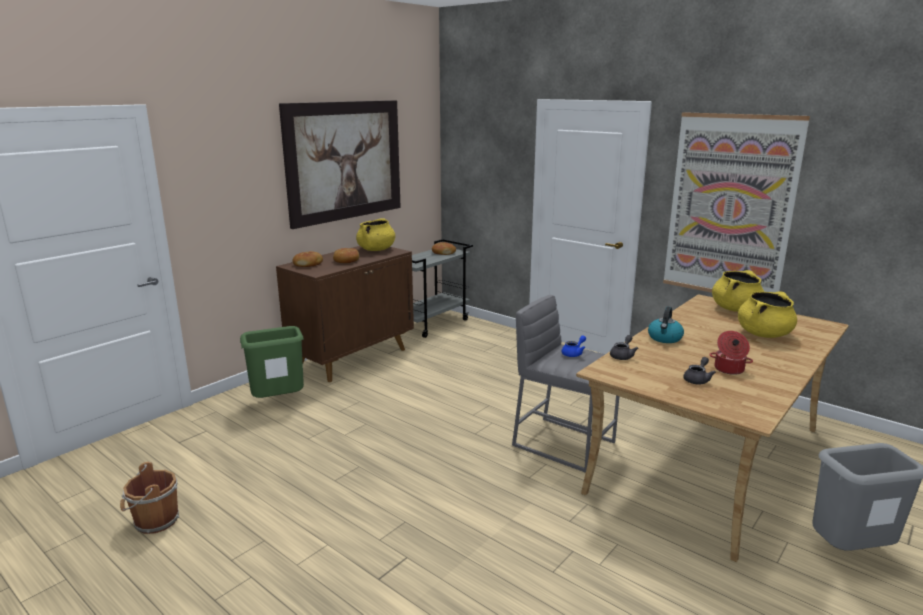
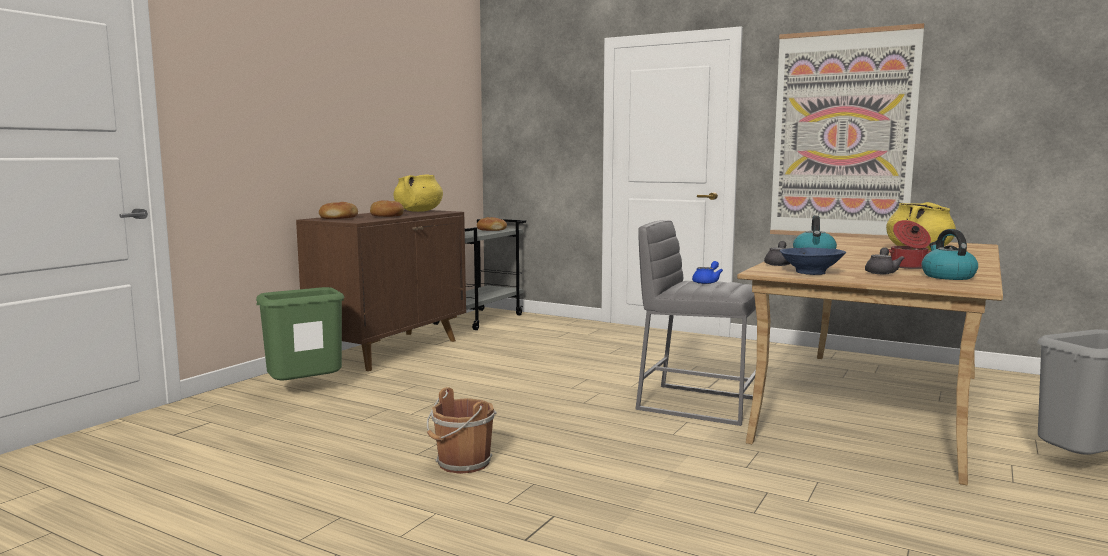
camera: 10 degrees left, 10 degrees down
brown bucket [120,462,179,534] -> brown bucket moved to [427,387,497,474]
picture [279,100,401,229] -> none
yellow cooking pot [712,270,764,312] -> none
none -> blue bowl [780,247,846,275]
none -> kettle [922,229,978,280]

